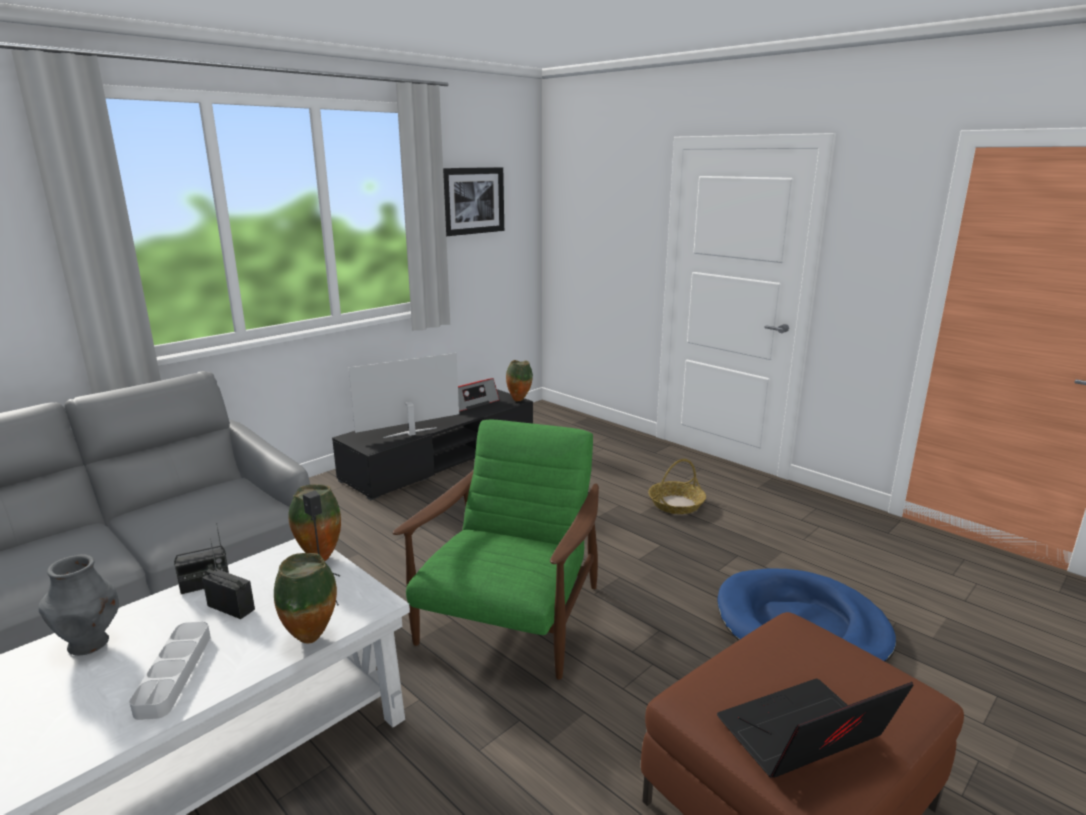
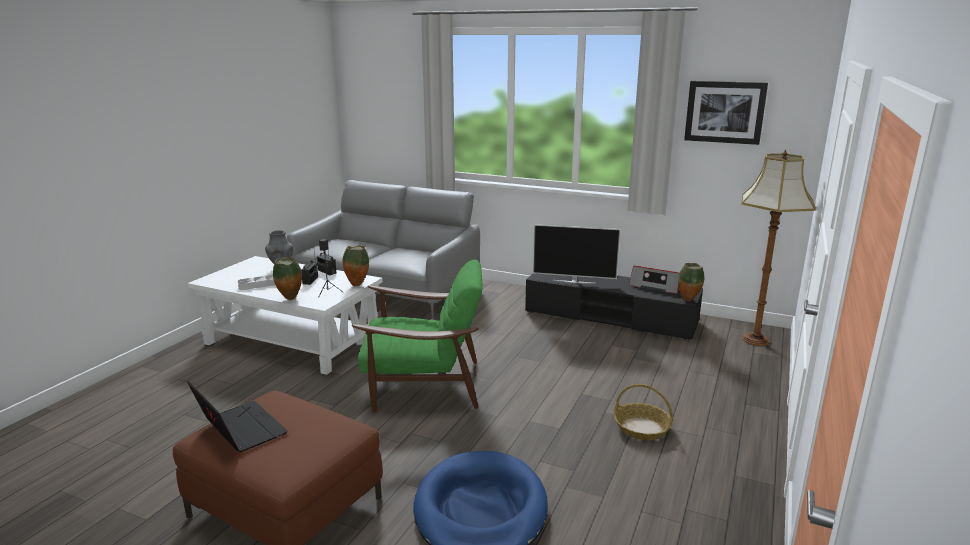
camera: 70 degrees right, 0 degrees up
television [349,353,459,438] -> television turned 150 degrees clockwise [533,224,621,284]
none -> floor lamp [742,150,816,346]

